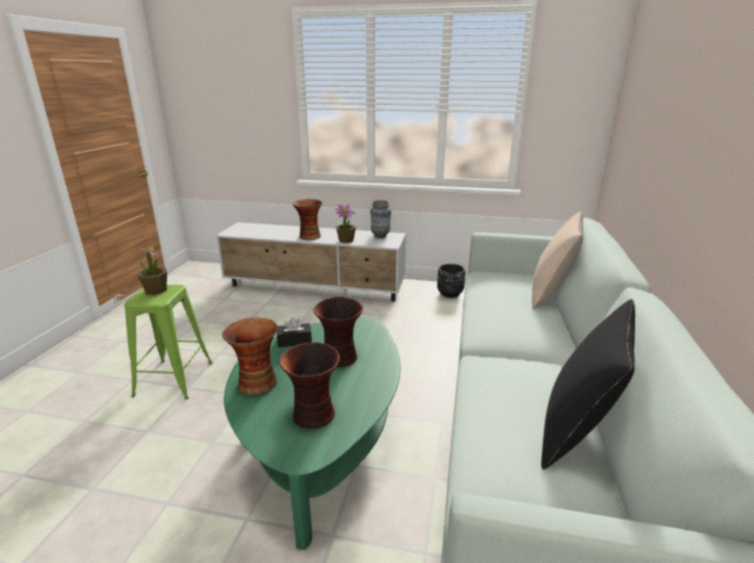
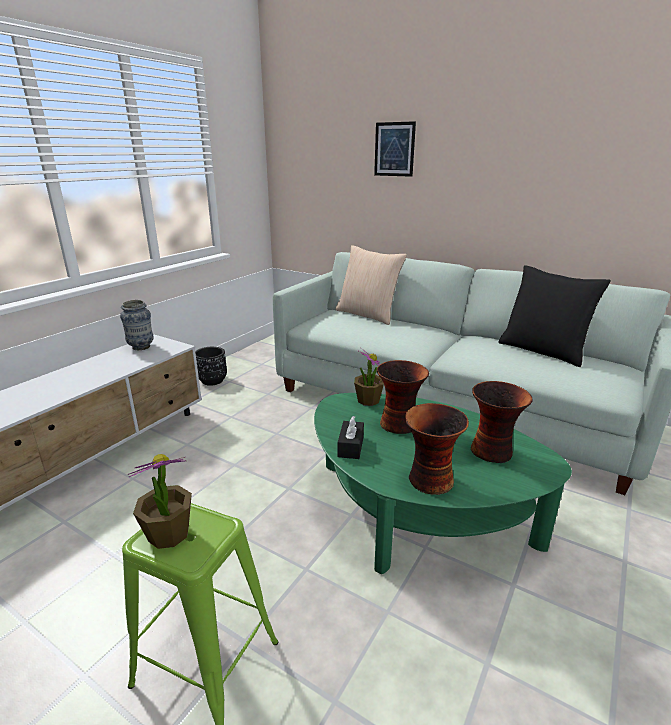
camera: 70 degrees left, 0 degrees up
vase [293,199,322,240] -> none
potted plant [335,204,356,243] -> potted plant moved to [354,348,384,406]
none -> picture [374,121,416,177]

